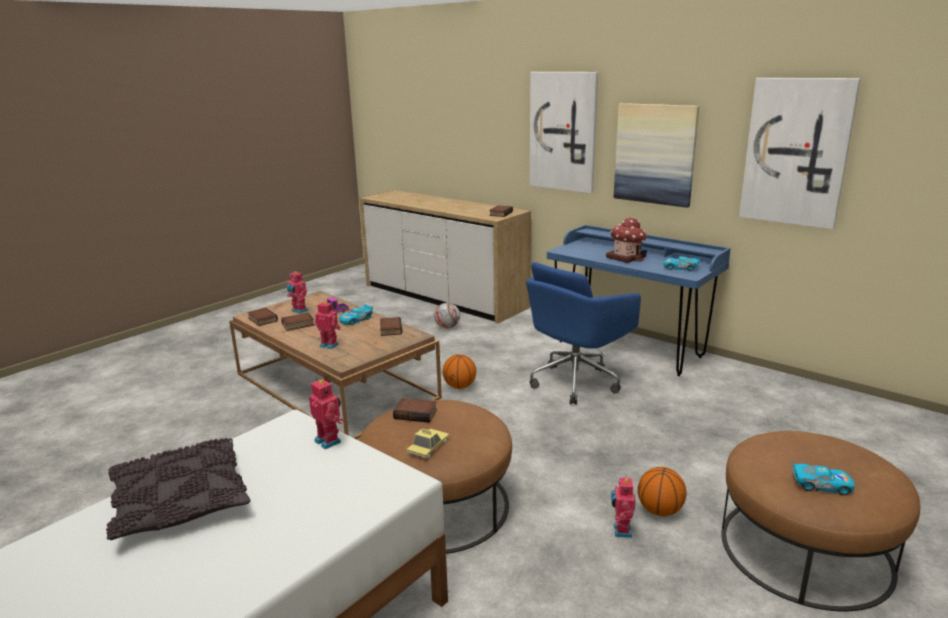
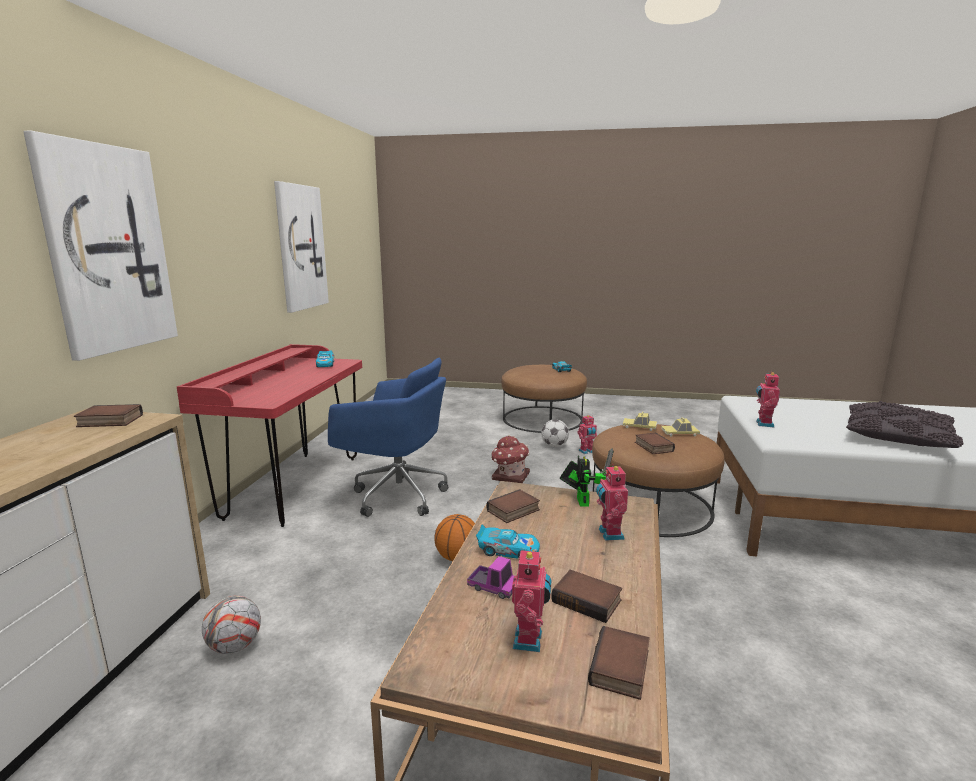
camera: 120 degrees left, 5 degrees down
blue desk [547,225,731,376] -> red desk [177,344,362,527]
toy house [606,218,647,263] -> toy house moved to [491,436,530,483]
picture [614,103,699,208] -> none
basketball [638,467,687,516] -> football [541,419,569,447]
none -> toy robot [560,448,614,506]
none -> toy car [623,411,657,431]

